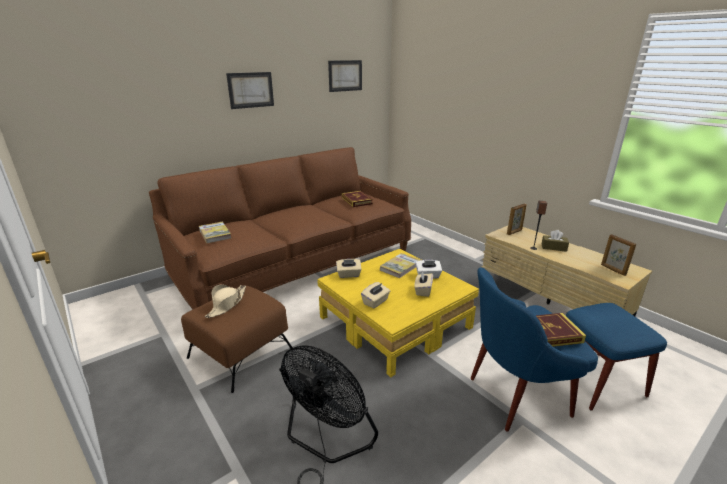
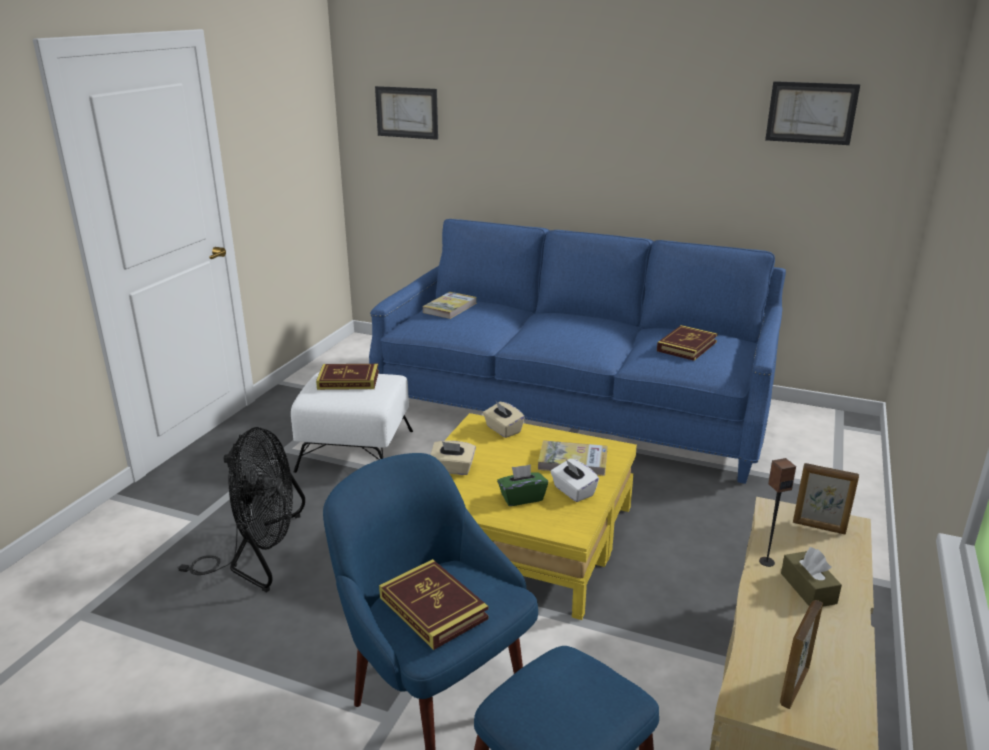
camera: 60 degrees right, 0 degrees up
brown sofa [149,147,411,309] -> blue sofa [369,219,786,484]
brown ottoman [181,285,293,393] -> white ottoman [291,372,413,473]
beige hat [205,285,246,318] -> book [316,364,379,390]
picture [226,72,274,109] -> picture moved to [375,86,438,140]
beige tissue box [414,271,433,297] -> green tissue box [497,464,548,506]

